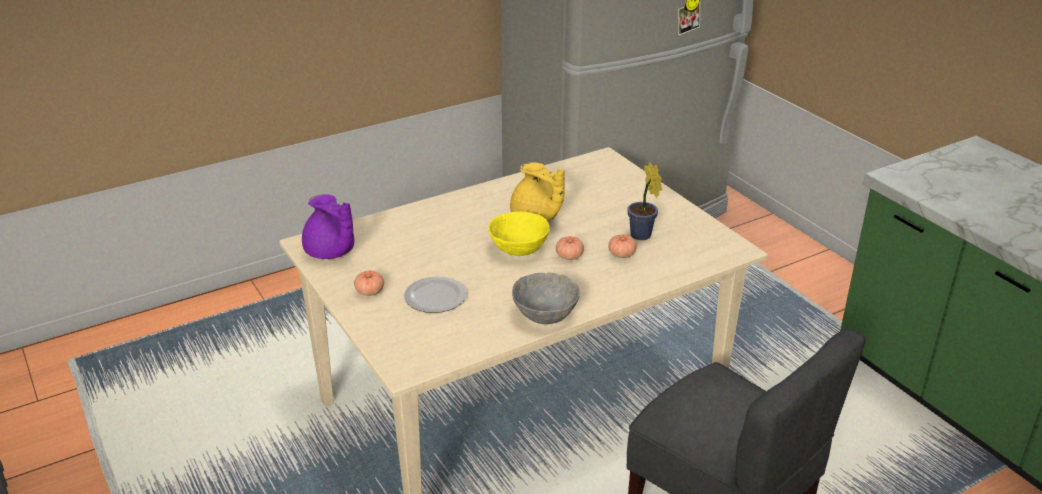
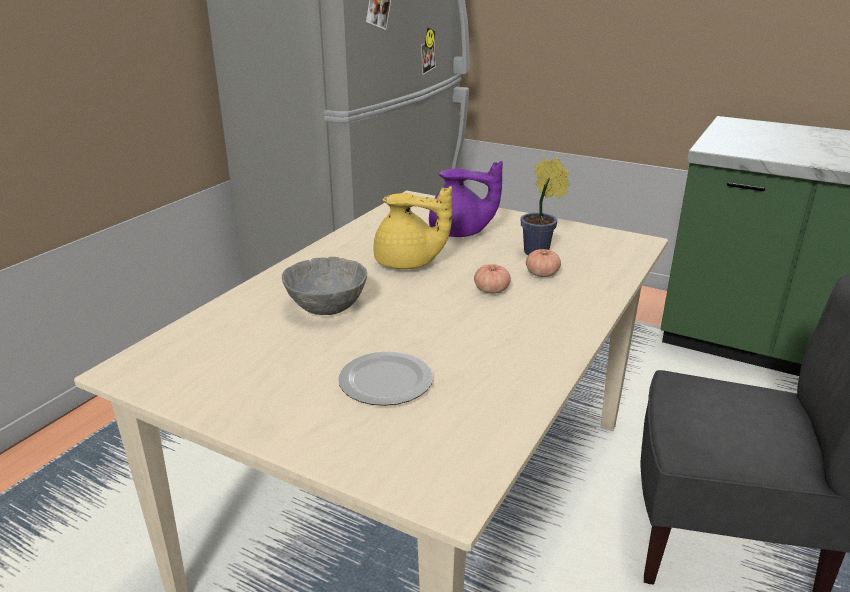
camera: 30 degrees left, 5 degrees down
purple teapot [302,195,354,259] -> purple teapot moved to [429,161,503,237]
tomato [354,270,384,296] -> none
yellow bowl [488,211,550,256] -> none
grey bowl [512,272,580,324] -> grey bowl moved to [282,257,367,315]

